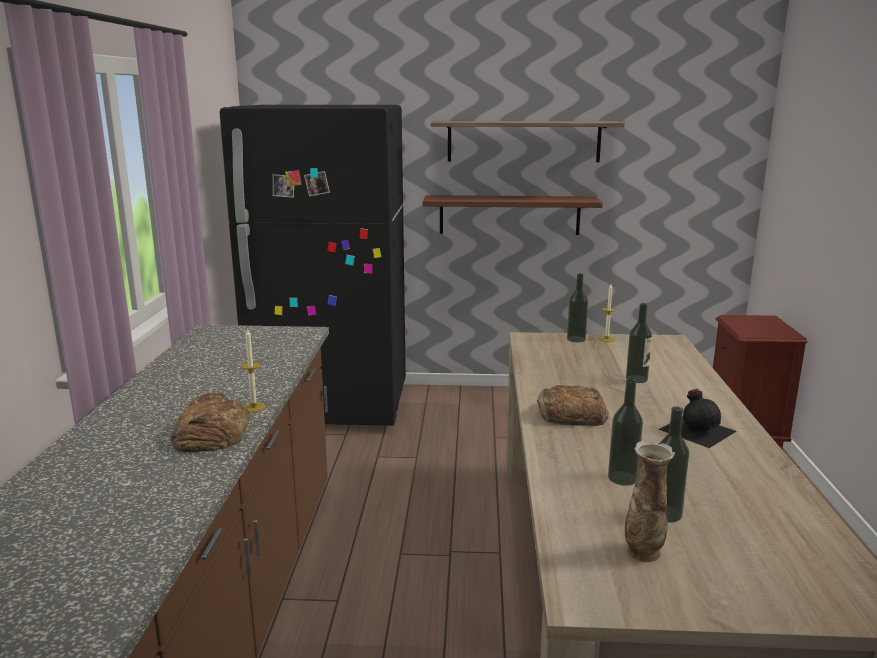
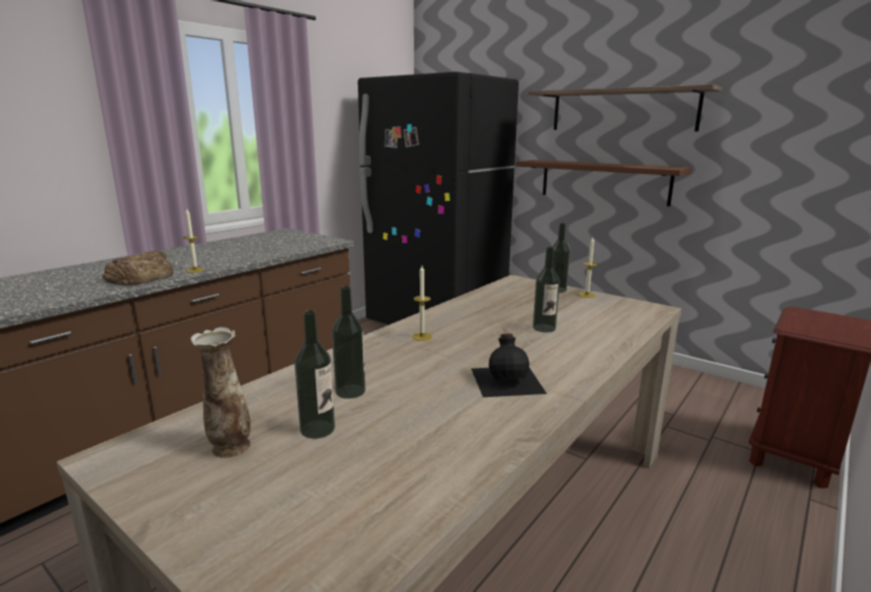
camera: 35 degrees right, 0 degrees up
bread [537,385,609,426] -> candle [412,266,432,341]

